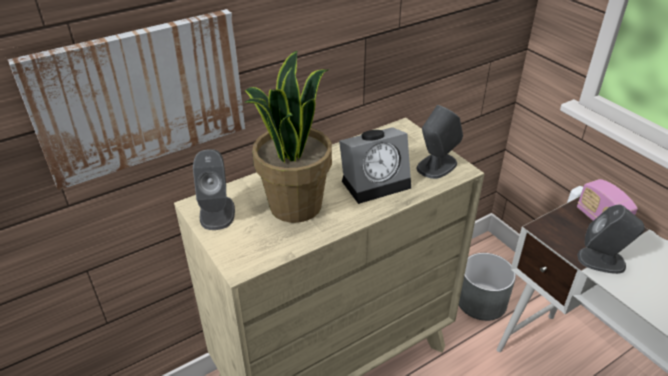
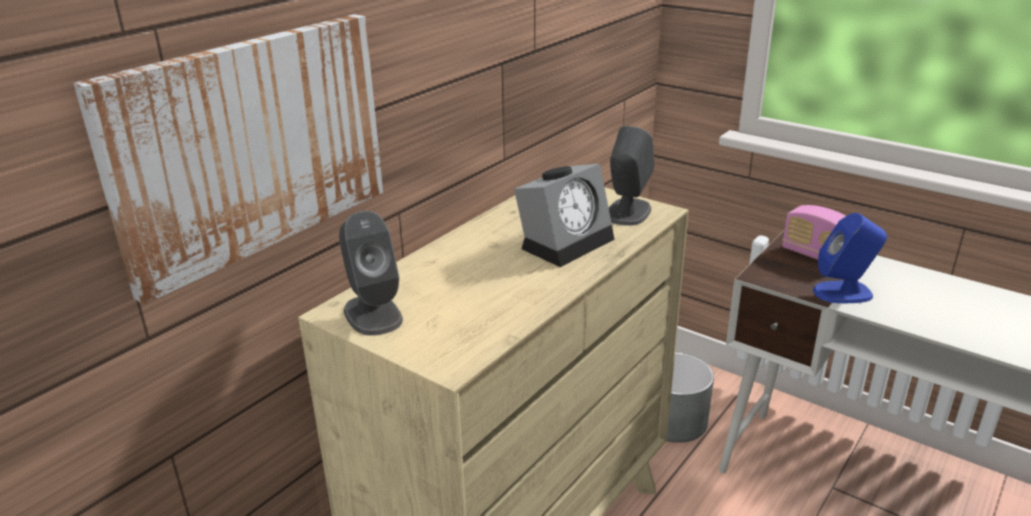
camera: 20 degrees left, 10 degrees down
potted plant [244,51,332,223] -> none
grey speaker [578,204,645,274] -> blue speaker [813,213,887,303]

